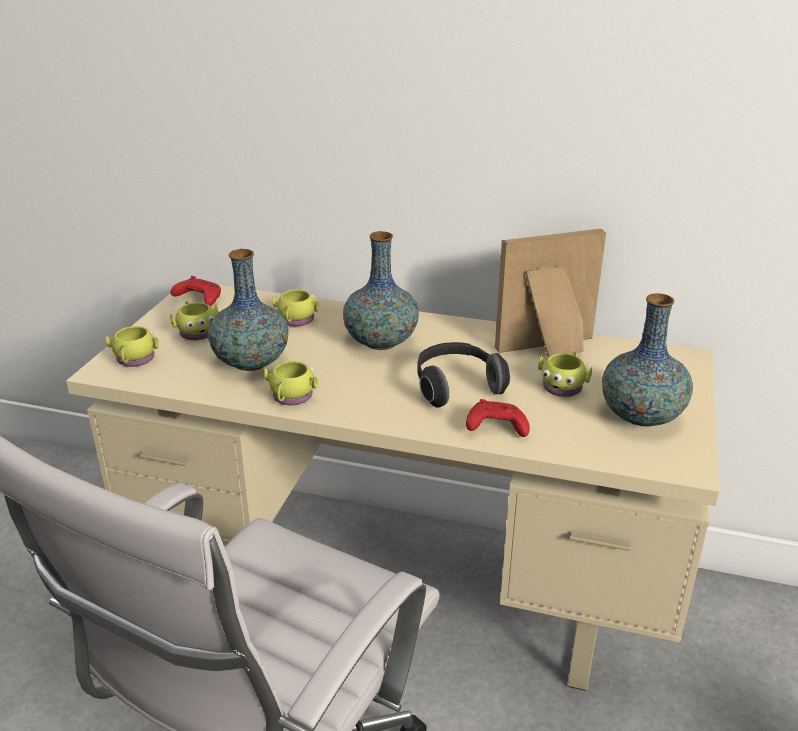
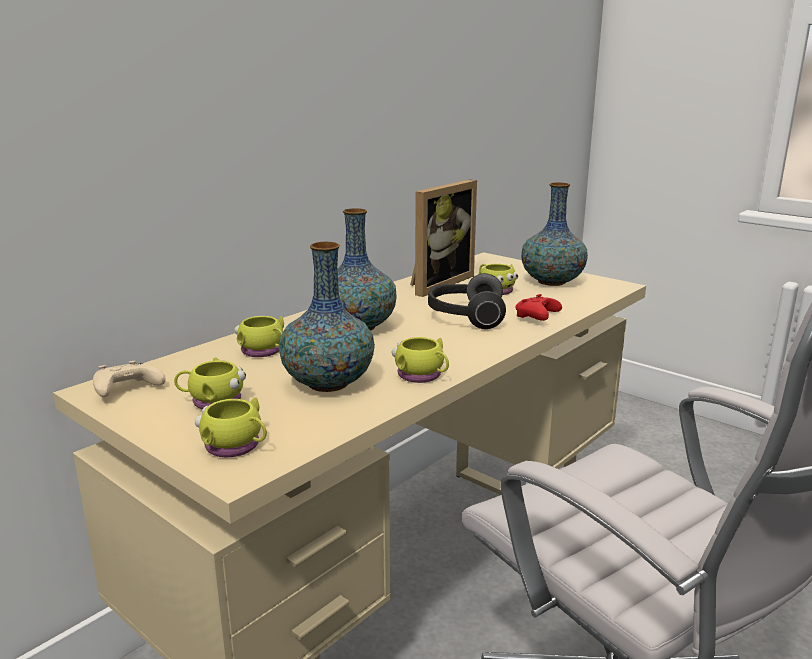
camera: 65 degrees left, 10 degrees down
red game controller [170,276,221,306] -> beige game controller [93,361,166,397]
picture frame [495,229,606,357] -> picture frame turned 150 degrees counterclockwise [410,179,477,297]

